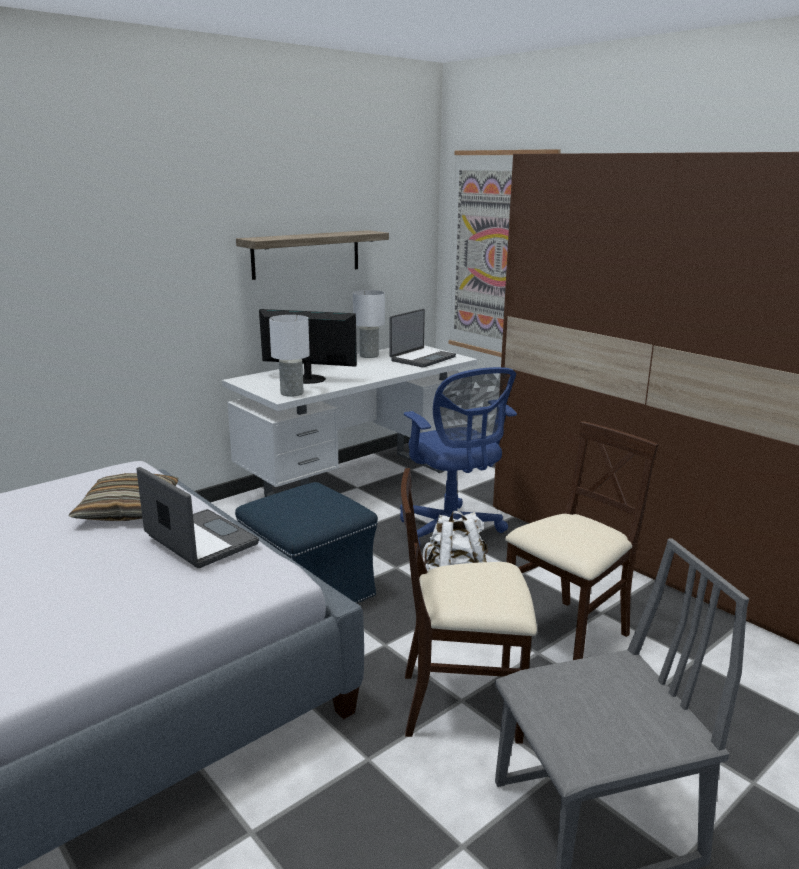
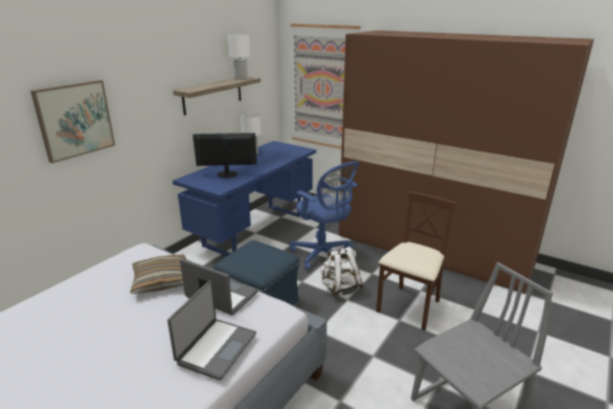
camera: 15 degrees left, 5 degrees up
white desk [222,345,477,497] -> blue desk [173,141,316,256]
white table lamp [269,315,310,397] -> white table lamp moved to [228,34,250,80]
laptop [389,309,456,368] -> laptop moved to [167,281,256,380]
beige chair [401,468,537,743] -> none
none -> picture [31,80,115,163]

